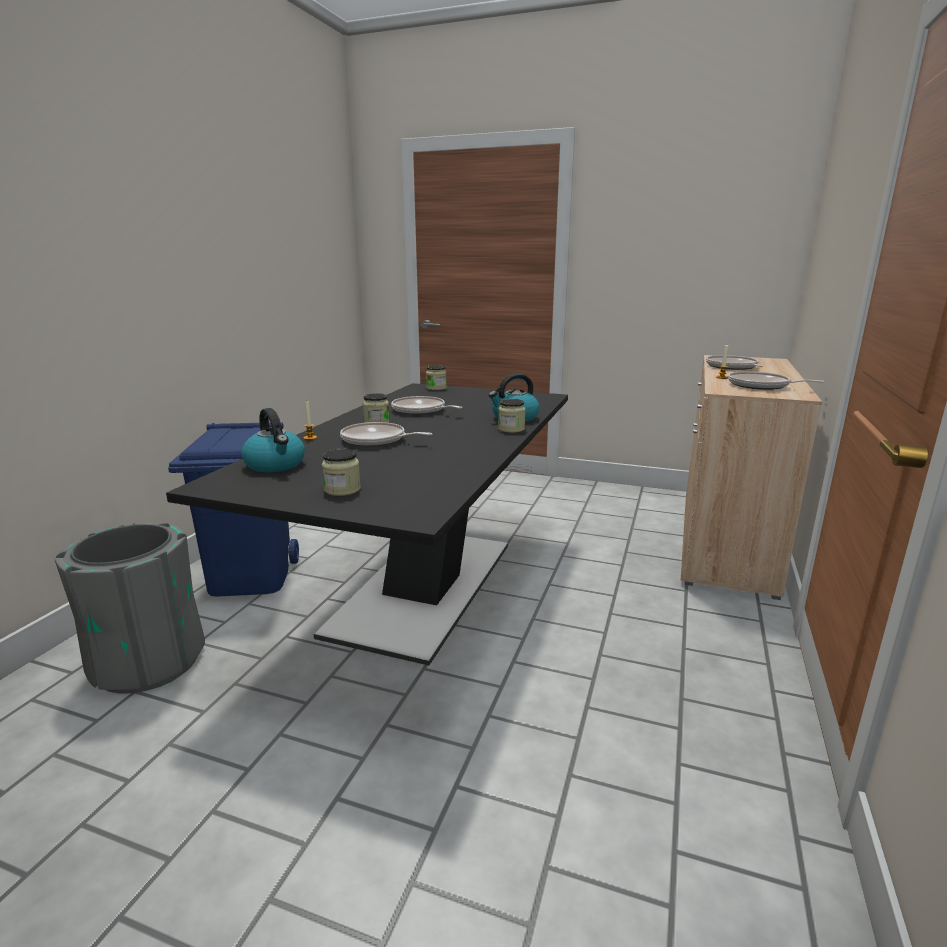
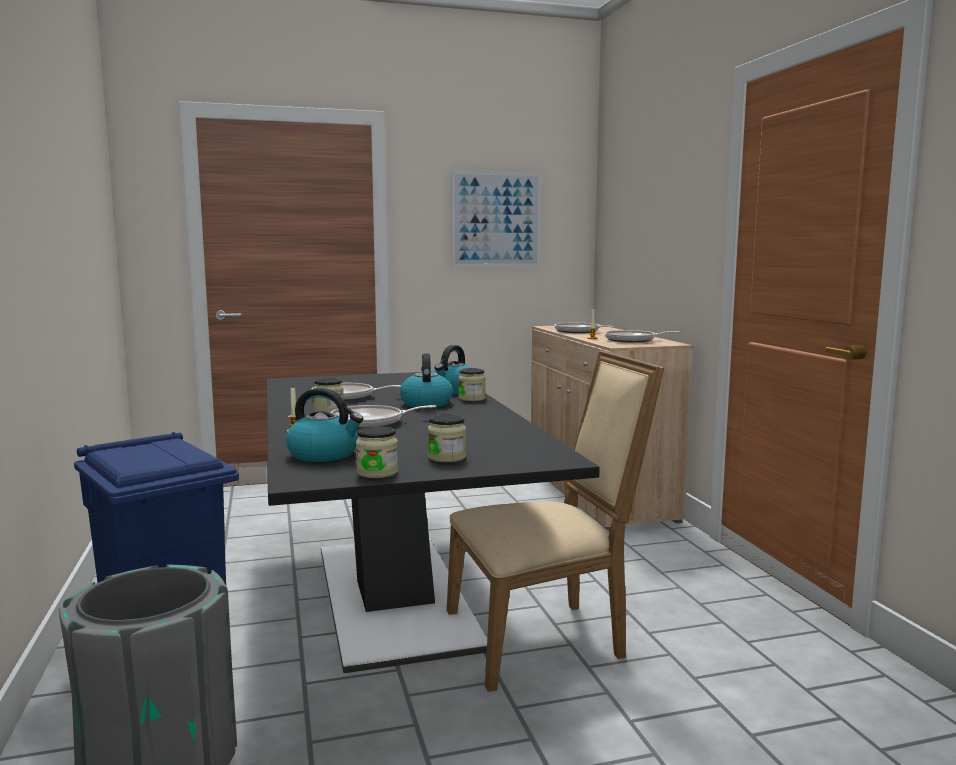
camera: 35 degrees left, 10 degrees down
jar [426,365,447,390] -> jar moved to [356,426,398,478]
none -> kettle [400,353,453,407]
none -> beige chair [447,350,664,692]
none -> picture [451,171,541,267]

